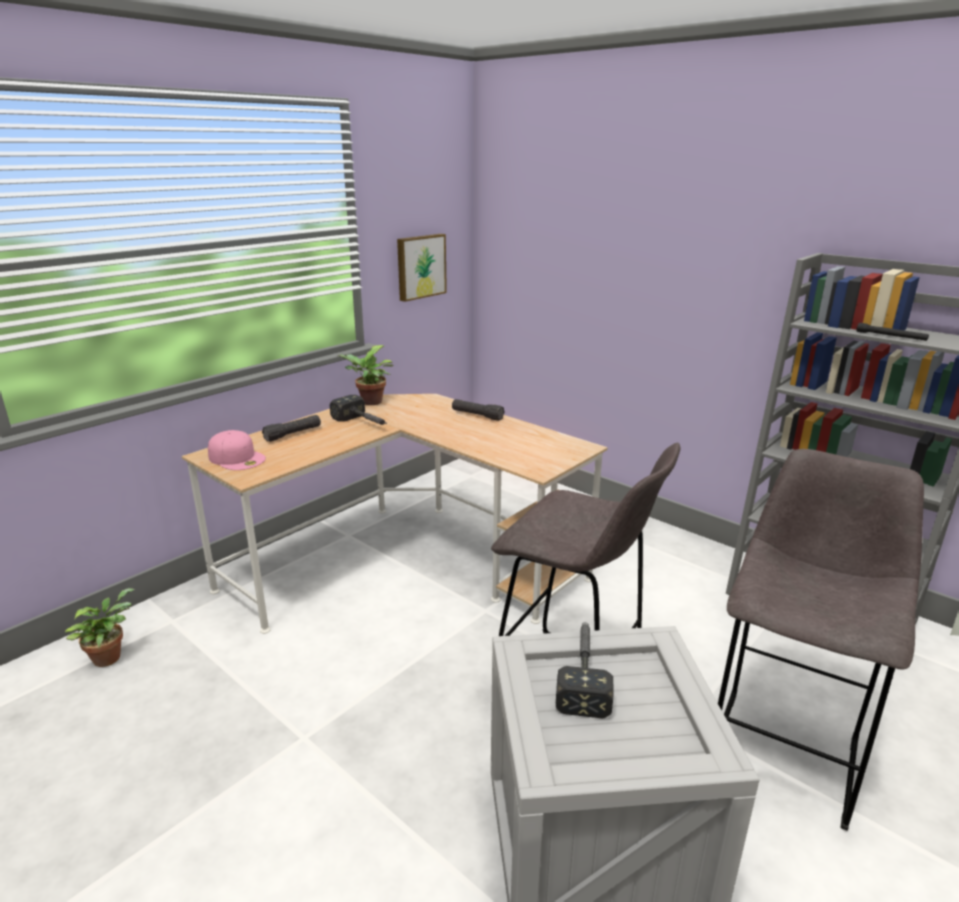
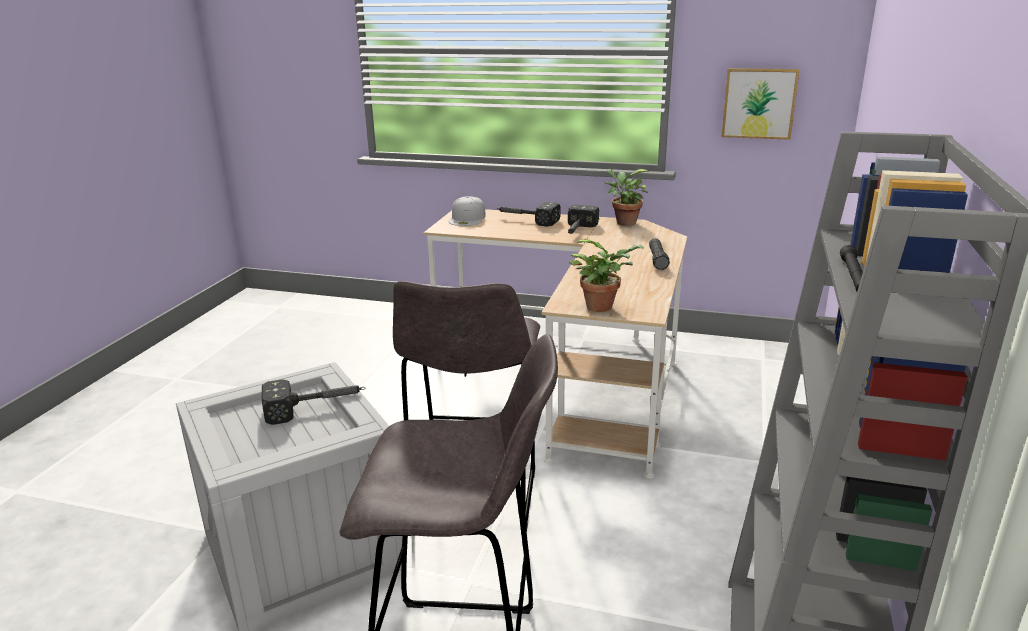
camera: 65 degrees right, 0 degrees up
potted plant [65,588,134,667] -> potted plant moved to [569,239,645,312]
pink cap [208,430,266,470] -> white cap [449,196,486,226]
black flashlight [262,415,321,442] -> hammer [497,202,561,227]

